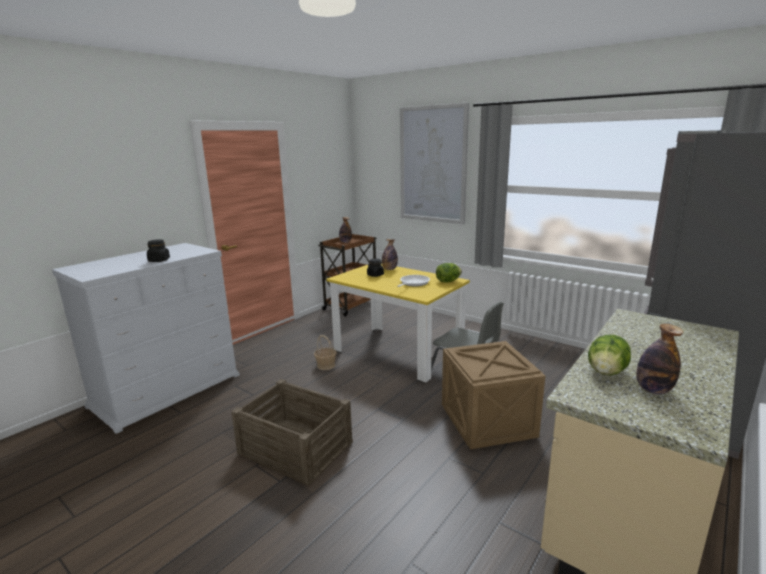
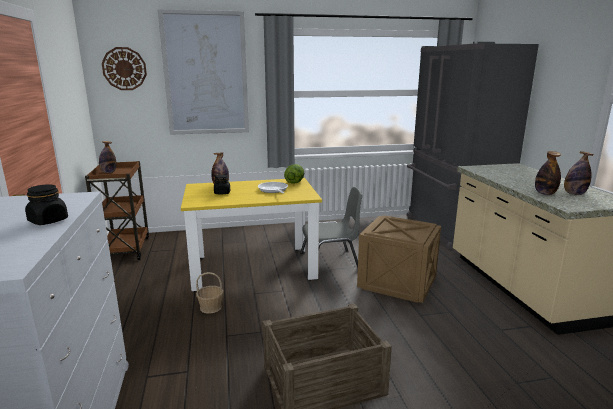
camera: 50 degrees left, 0 degrees up
lettuce [588,335,631,375] -> bottle [535,151,561,195]
none -> wall clock [102,47,147,90]

